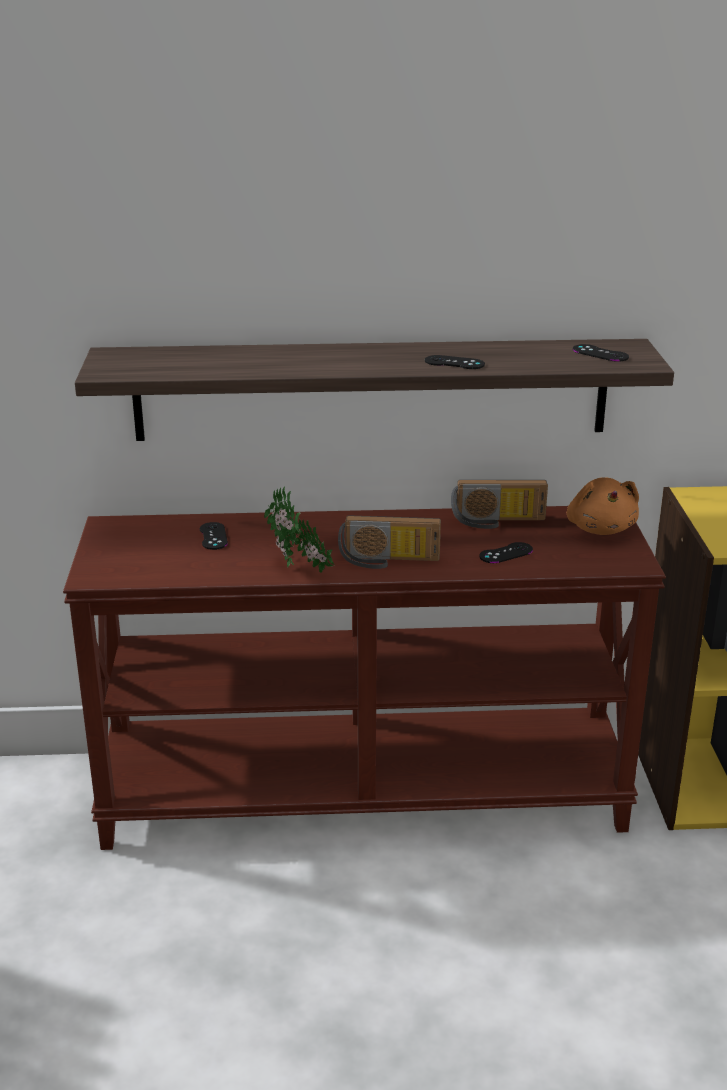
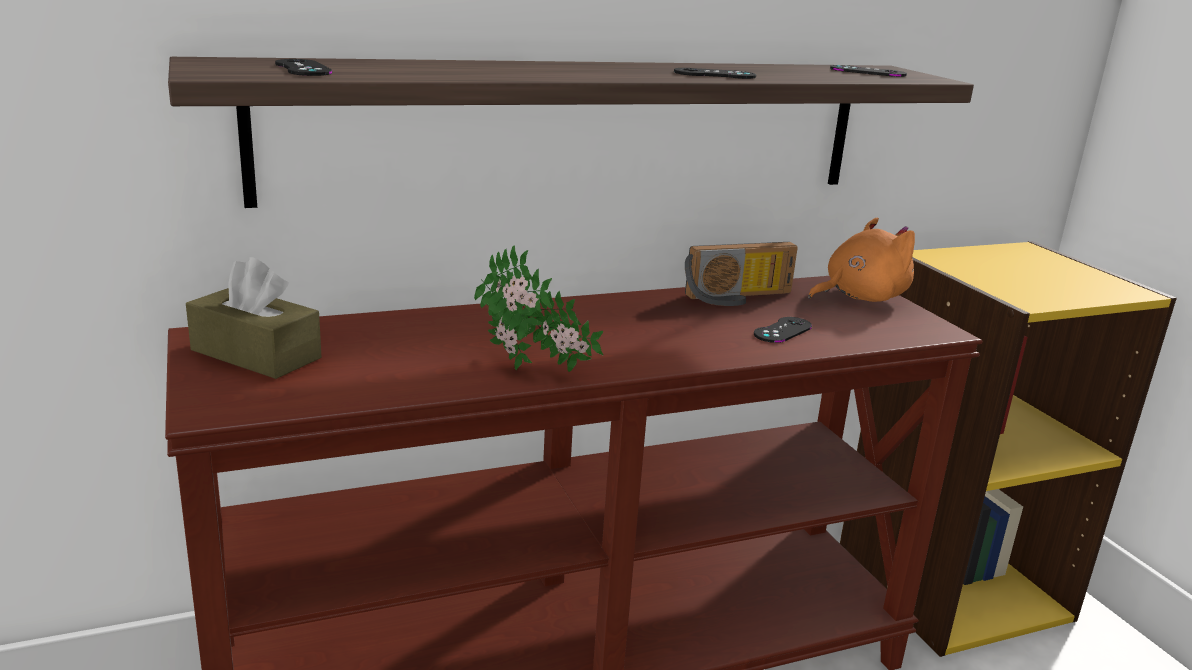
camera: 20 degrees left, 5 degrees down
black game controller [200,522,228,550] -> black game controller moved to [275,59,332,76]
radio [338,515,441,569] -> none
orange plush toy [567,477,639,535] -> orange plush toy turned 90 degrees counterclockwise [808,217,915,302]
none -> brown tissue box [186,257,321,379]

